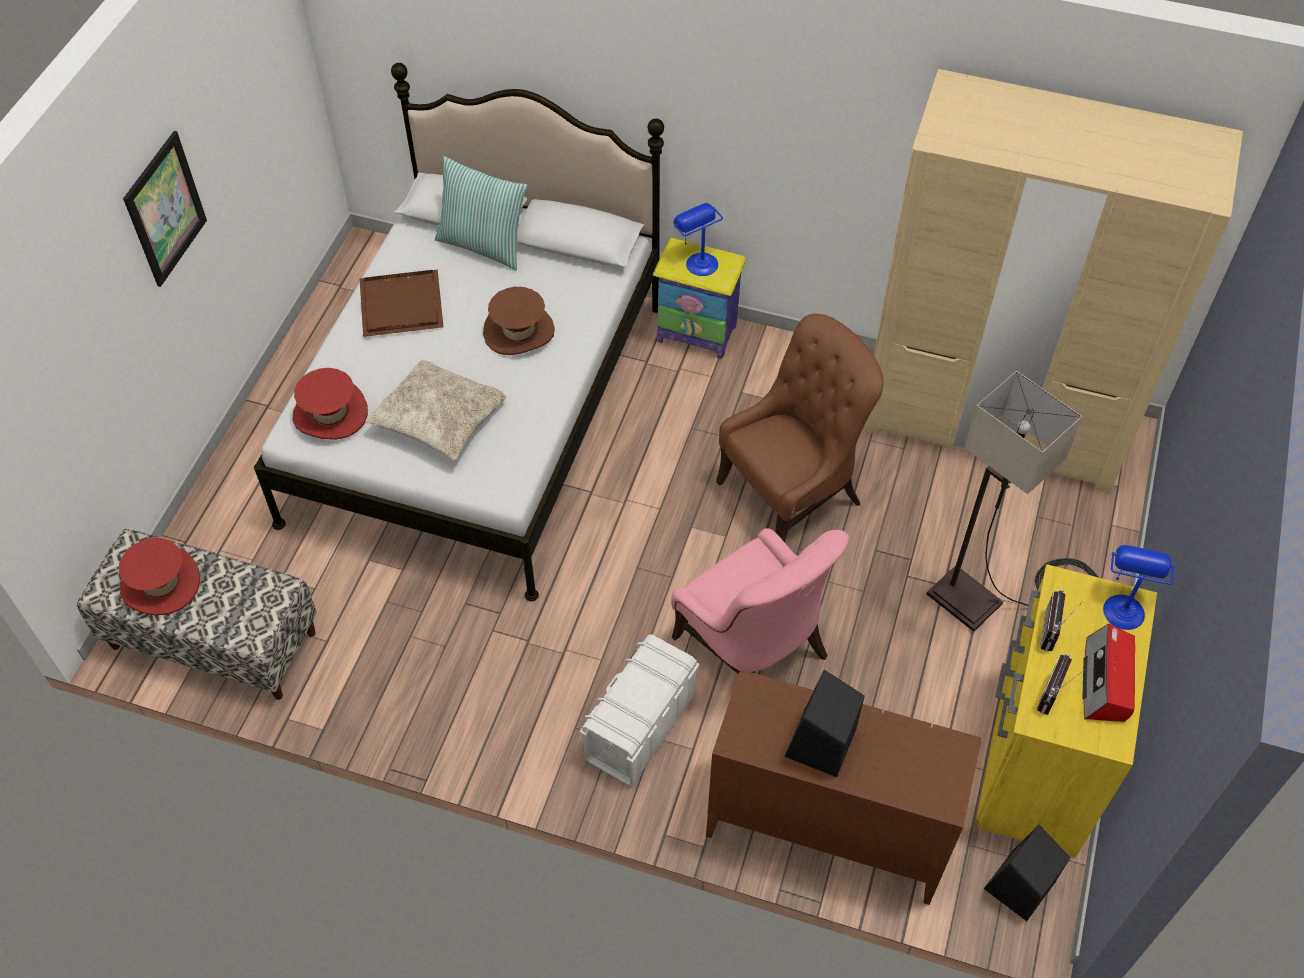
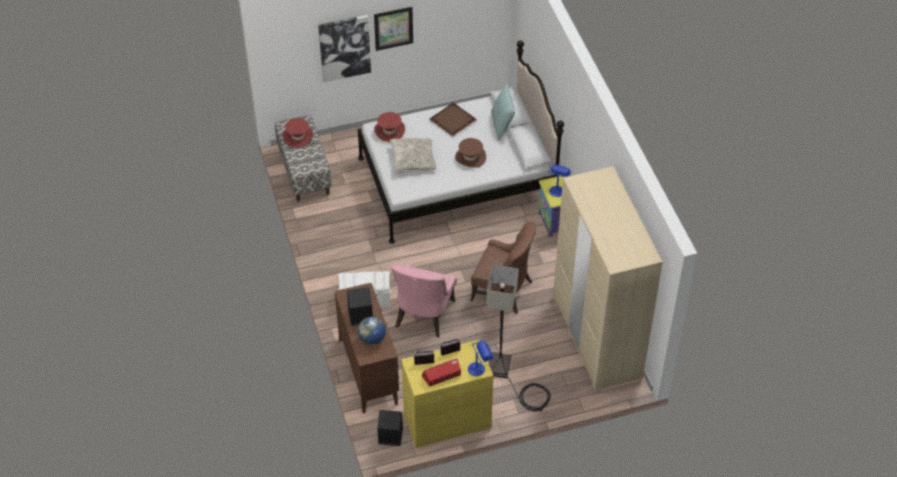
camera: 55 degrees right, 5 degrees down
none -> picture [318,15,371,82]
none -> globe [358,317,386,345]

